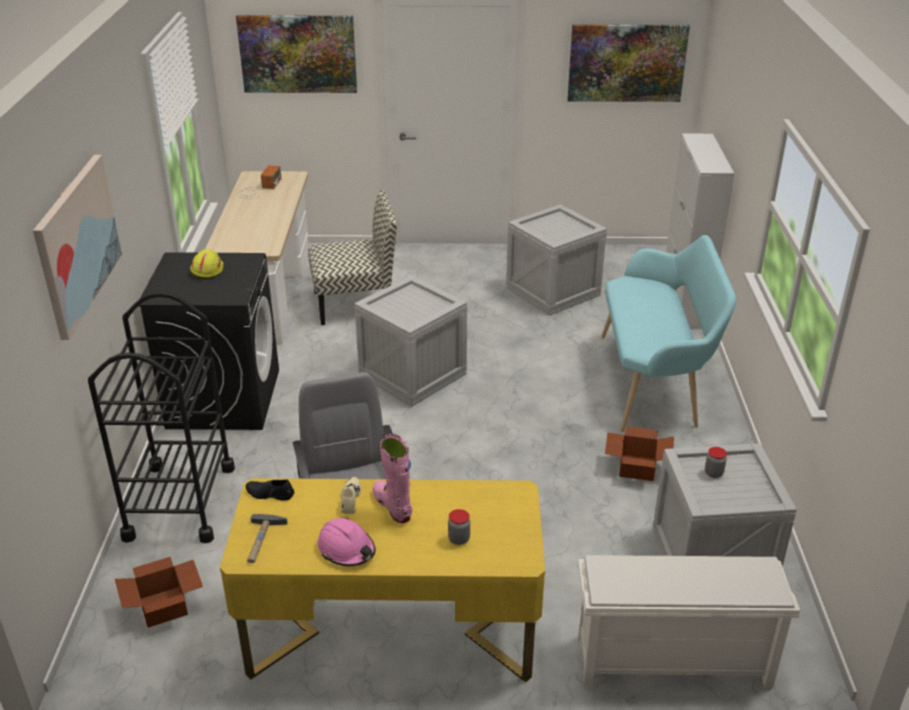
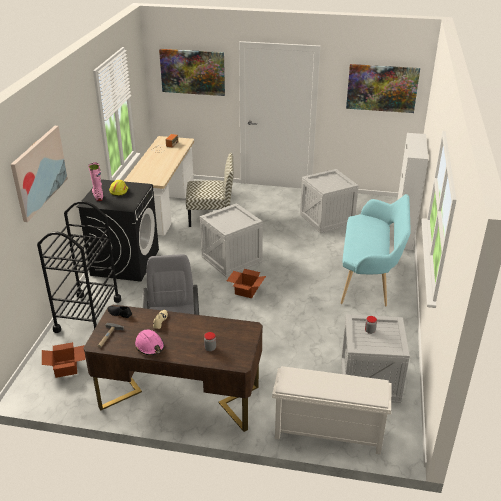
camera: 10 degrees right, 0 degrees up
yellow desk [220,478,545,682] -> brown desk [84,305,263,432]
pink boot [373,434,413,523] -> pink boot moved to [88,162,103,201]
cardboard box [605,427,674,481] -> cardboard box moved to [227,269,266,298]

